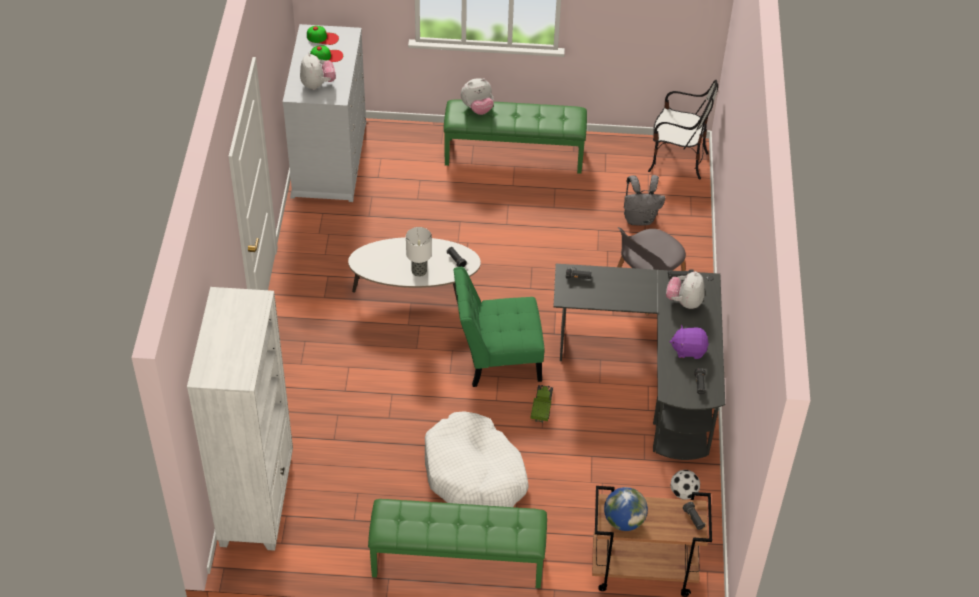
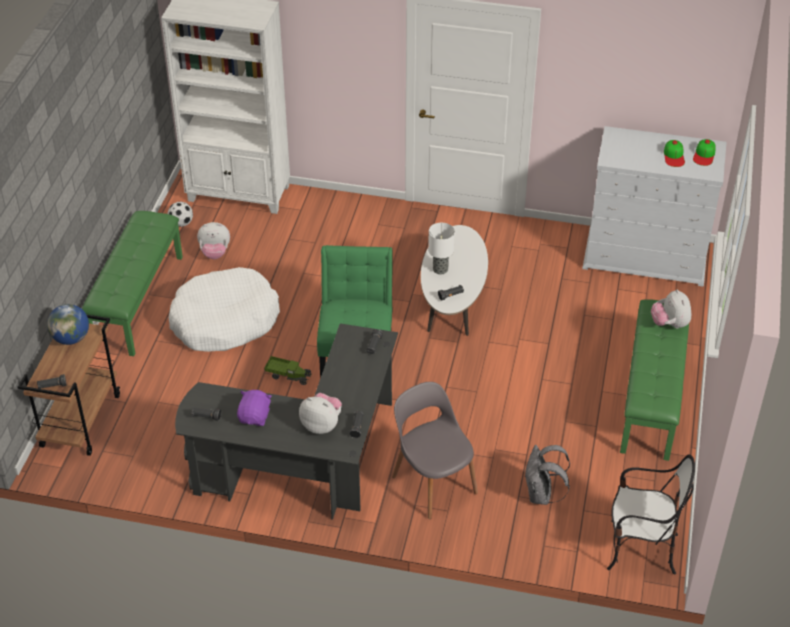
camera: 100 degrees right, 5 degrees down
plush toy [300,52,336,90] -> plush toy moved to [197,222,230,259]
chair [648,80,718,179] -> chair turned 105 degrees counterclockwise [607,455,695,574]
football [671,470,700,500] -> football moved to [168,202,193,227]

